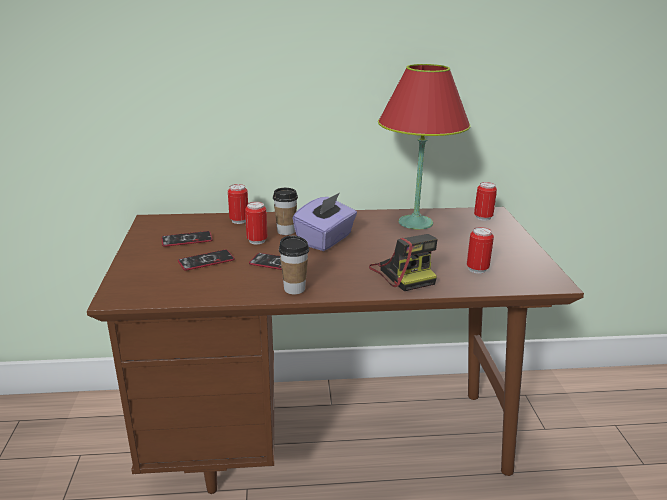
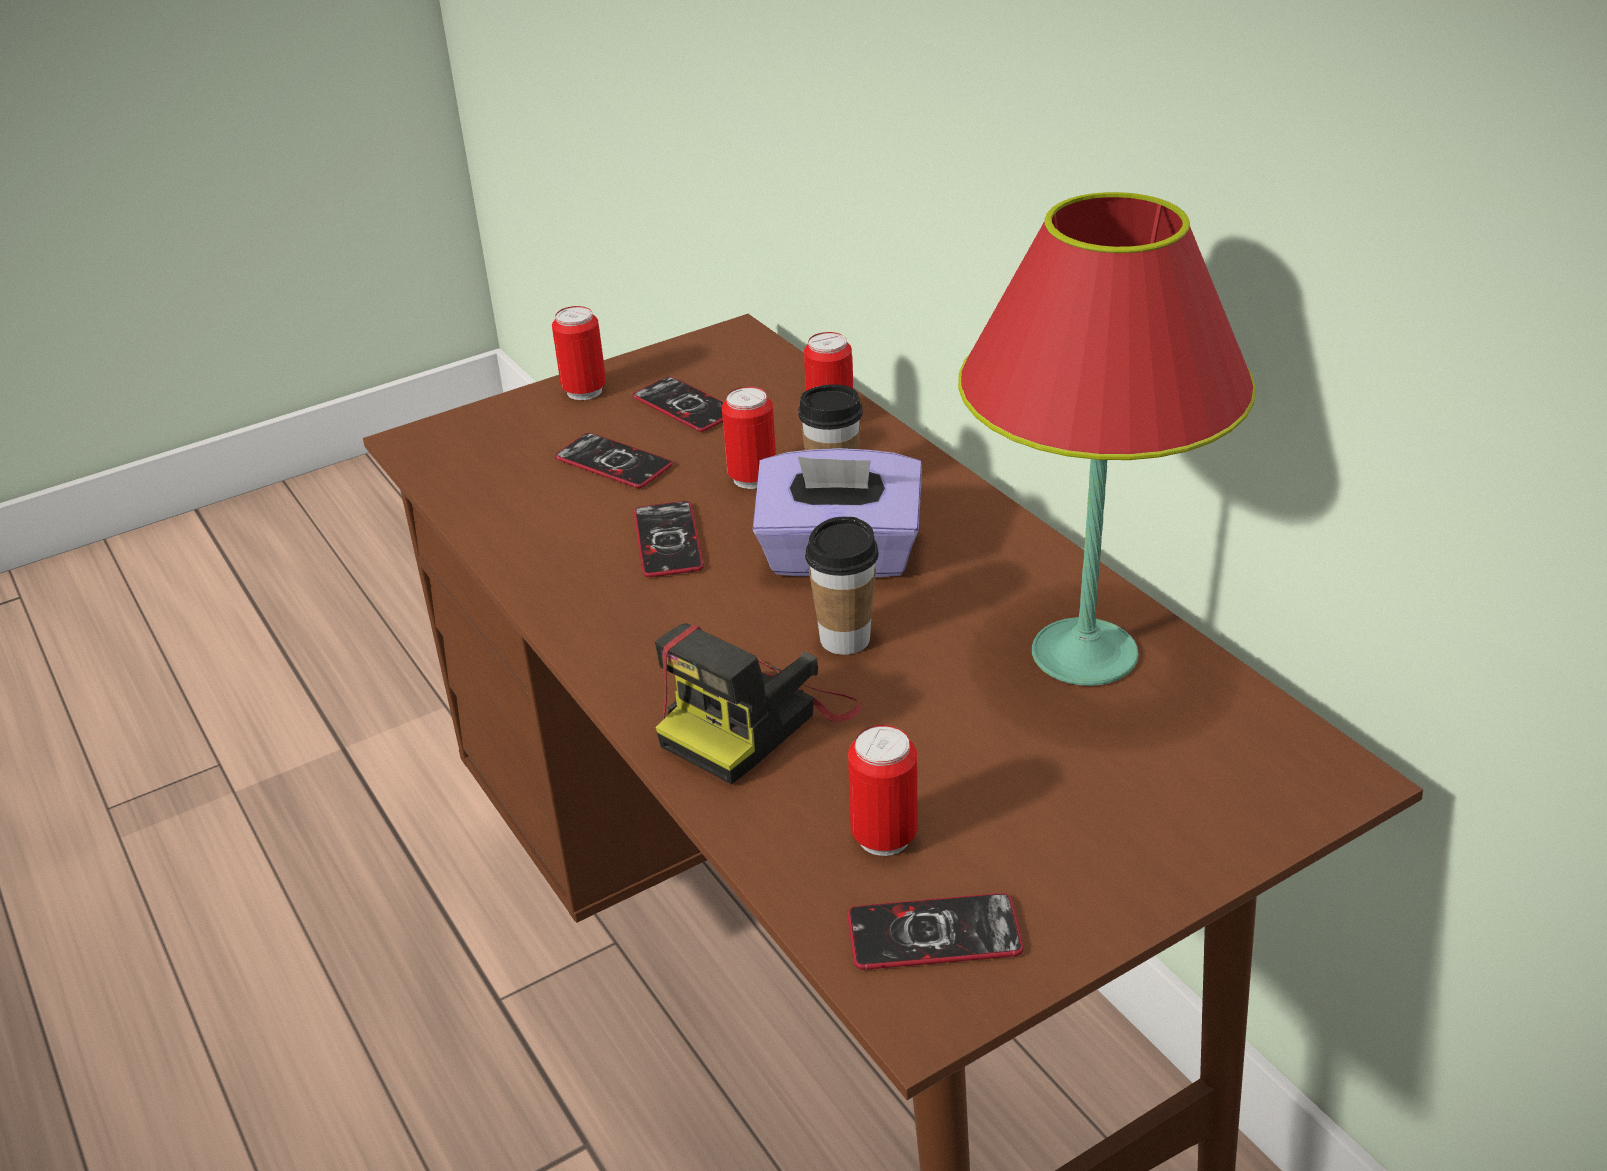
camera: 65 degrees right, 10 degrees up
cup [279,236,309,294] -> cup moved to [805,517,879,655]
can [474,182,497,221] -> can moved to [552,306,606,400]
none -> phone [847,893,1024,970]

